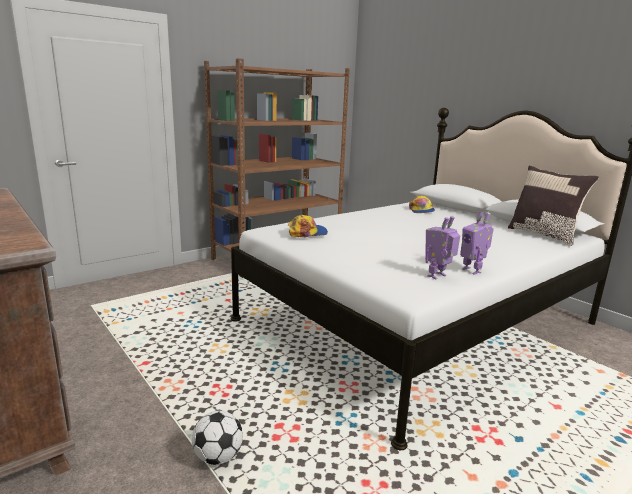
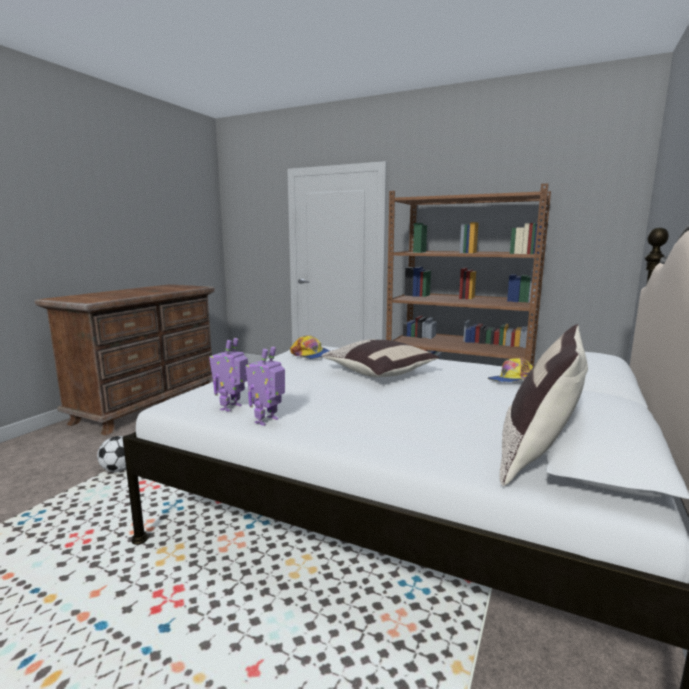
camera: 65 degrees right, 5 degrees down
toy robot [425,216,460,279] -> toy robot turned 90 degrees counterclockwise [209,338,248,412]
none -> pillow [321,339,439,377]

